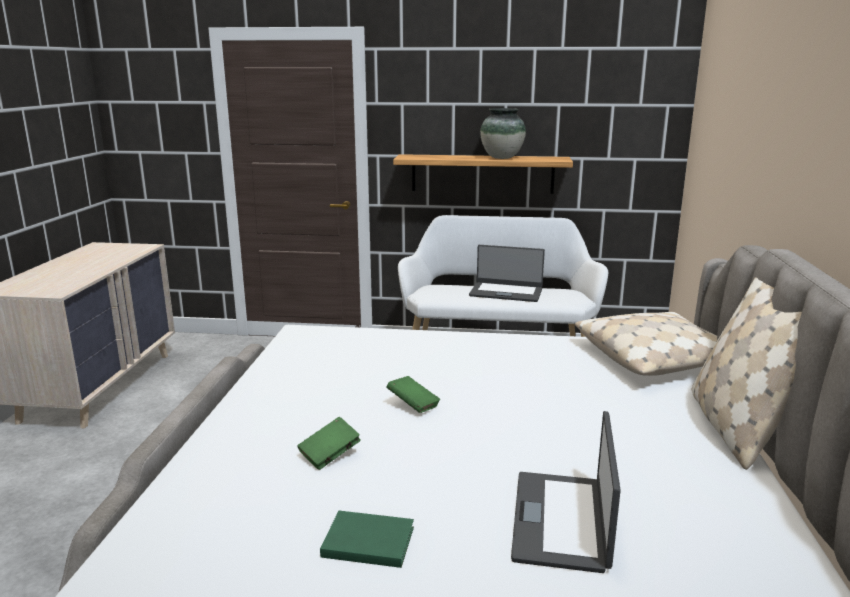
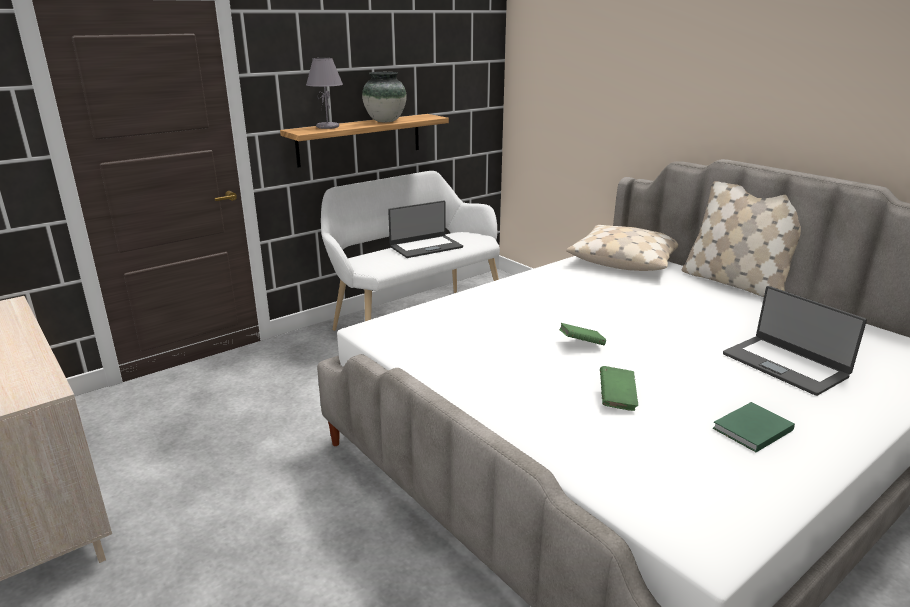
camera: 45 degrees left, 5 degrees up
none -> grey table lamp [306,58,343,129]

